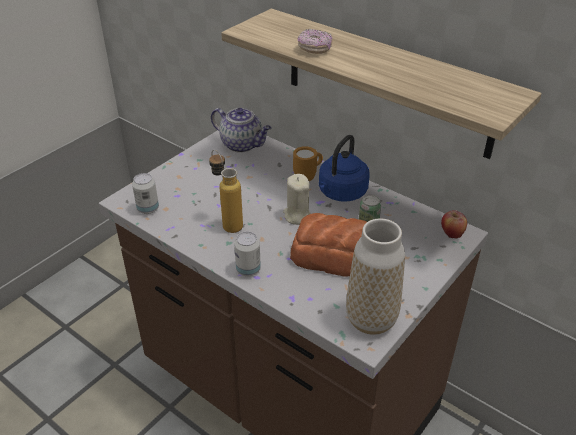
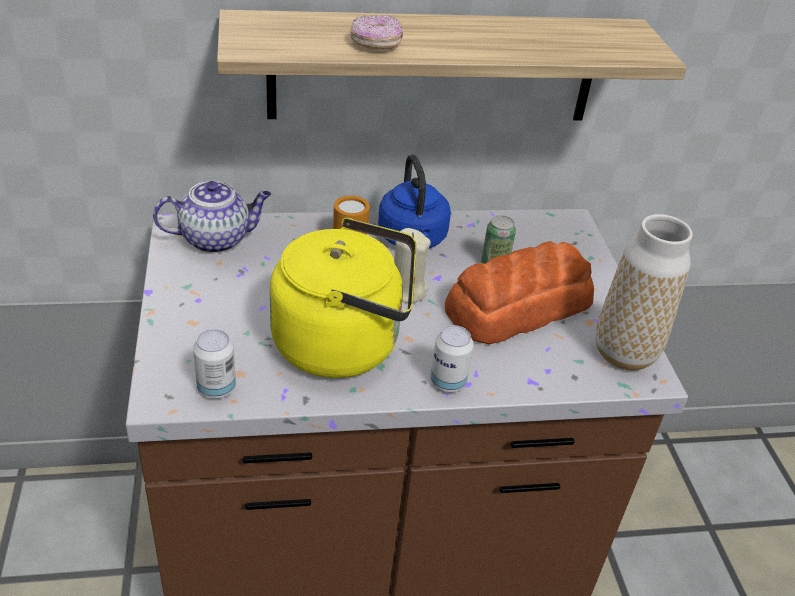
camera: 50 degrees left, 0 degrees up
bottle [209,150,243,233] -> yellow kettle [270,218,416,378]
apple [441,210,467,238] -> none

